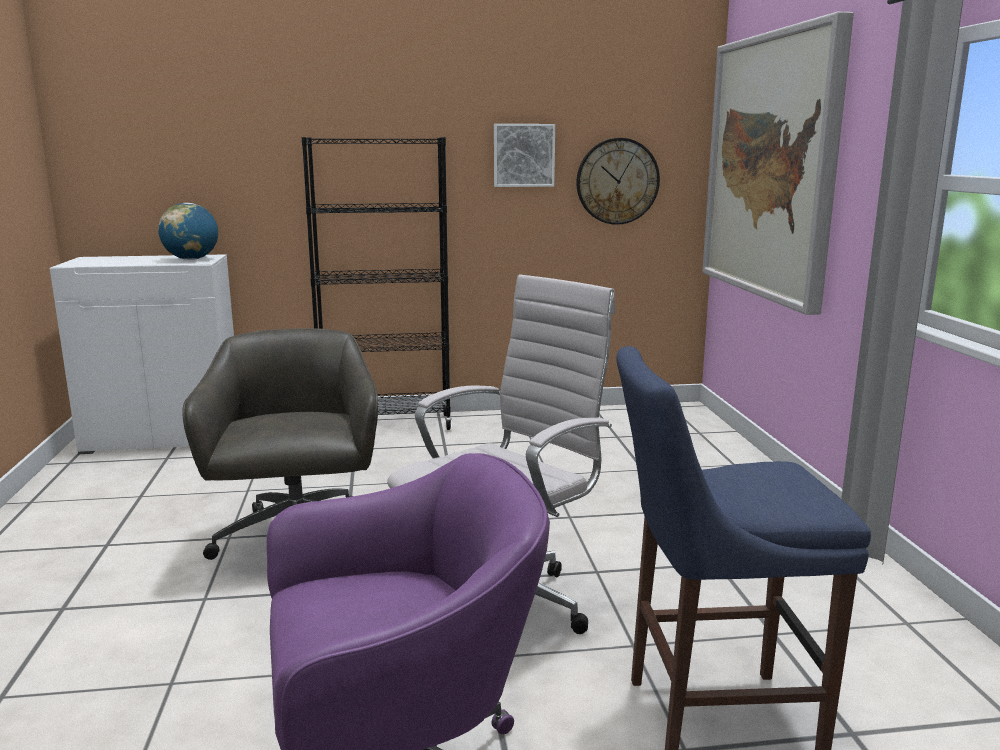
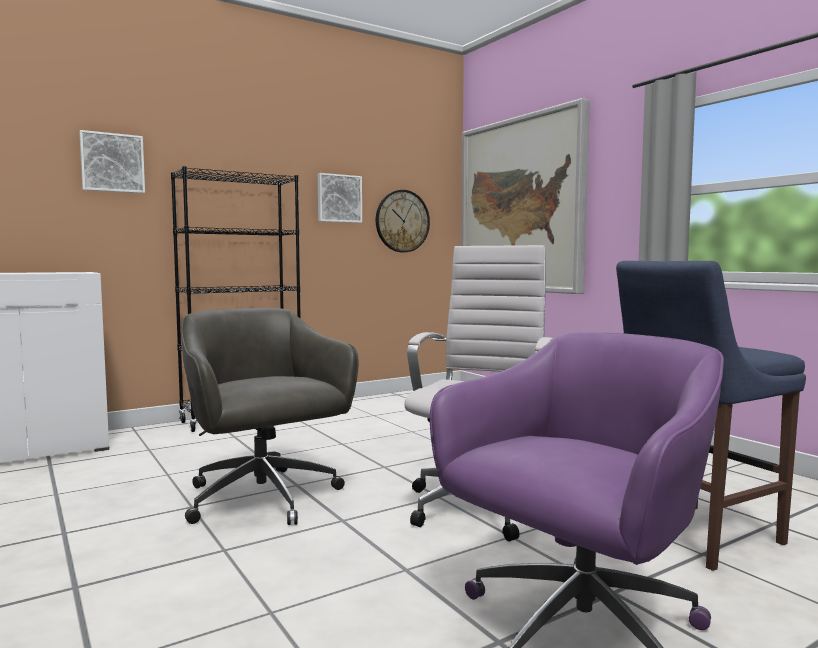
camera: 25 degrees left, 10 degrees down
globe [158,203,218,260] -> none
none -> picture [79,130,145,193]

